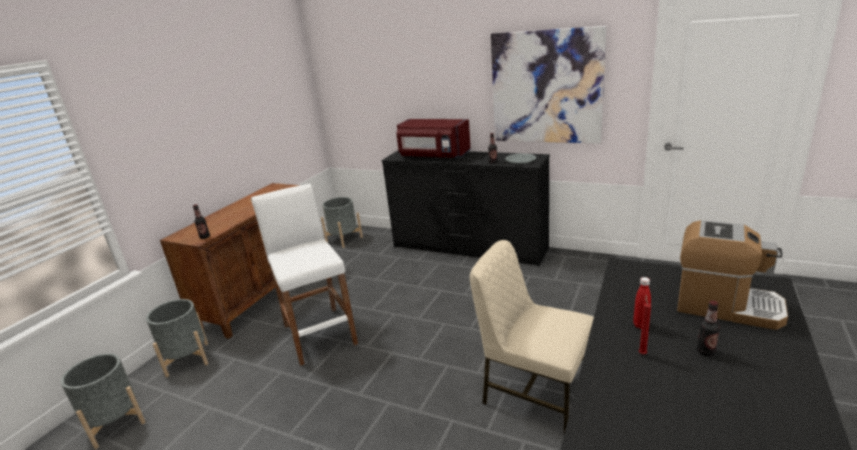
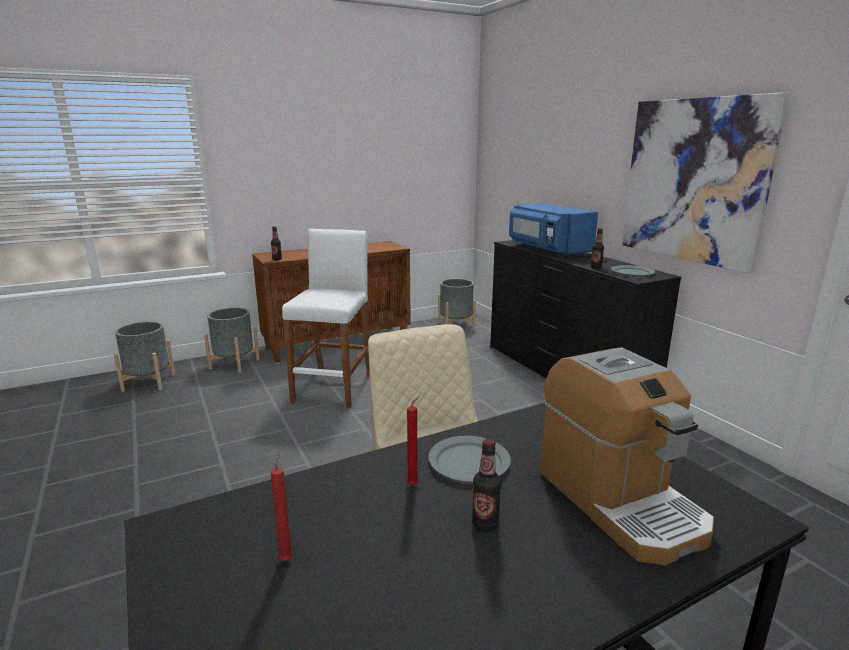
camera: 35 degrees right, 5 degrees down
red microwave [396,119,471,159] -> blue microwave [509,203,598,256]
red bottle [633,277,651,329] -> grey plate [428,436,511,482]
none -> red candle [271,453,293,561]

